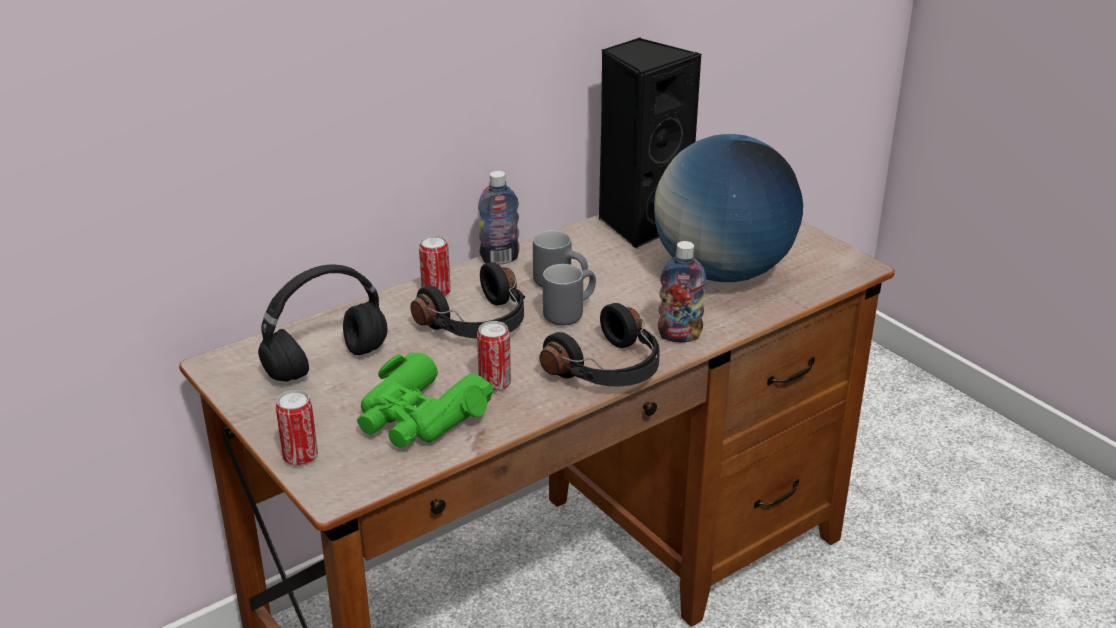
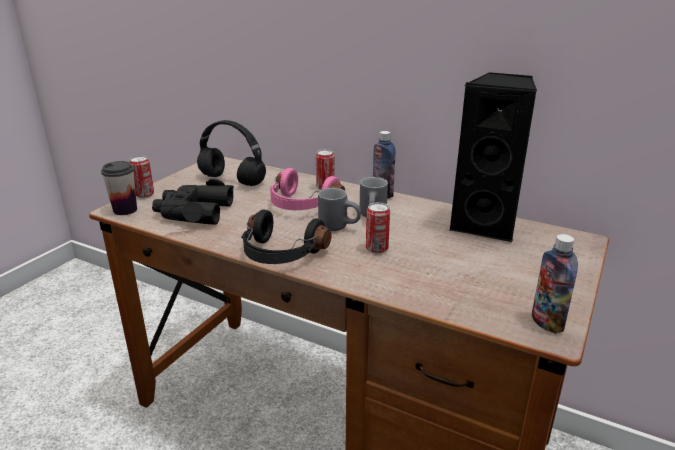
camera: 65 degrees right, 5 degrees down
green binoculars [357,352,494,448] -> black binoculars [152,178,234,225]
black headphones [410,262,525,339] -> pink headphones [270,168,345,210]
can [477,321,511,392] -> can moved to [366,202,390,254]
globe [654,134,803,282] -> none
bottle [658,241,706,342] -> bottle moved to [532,234,578,334]
none -> cup [101,161,137,215]

